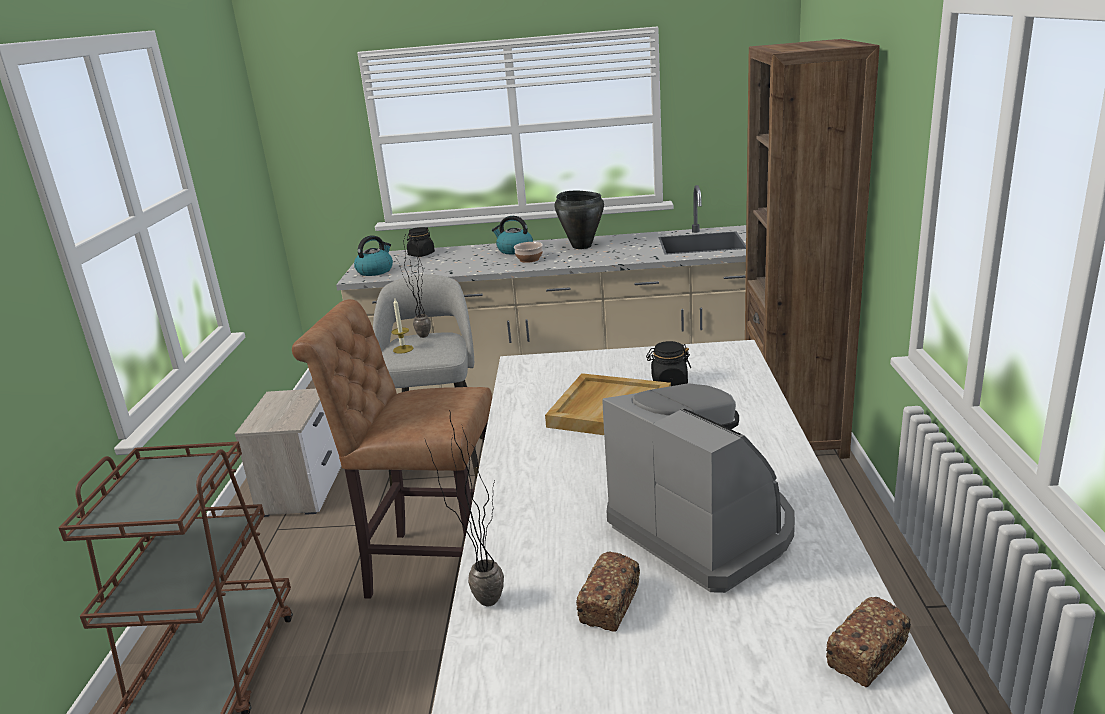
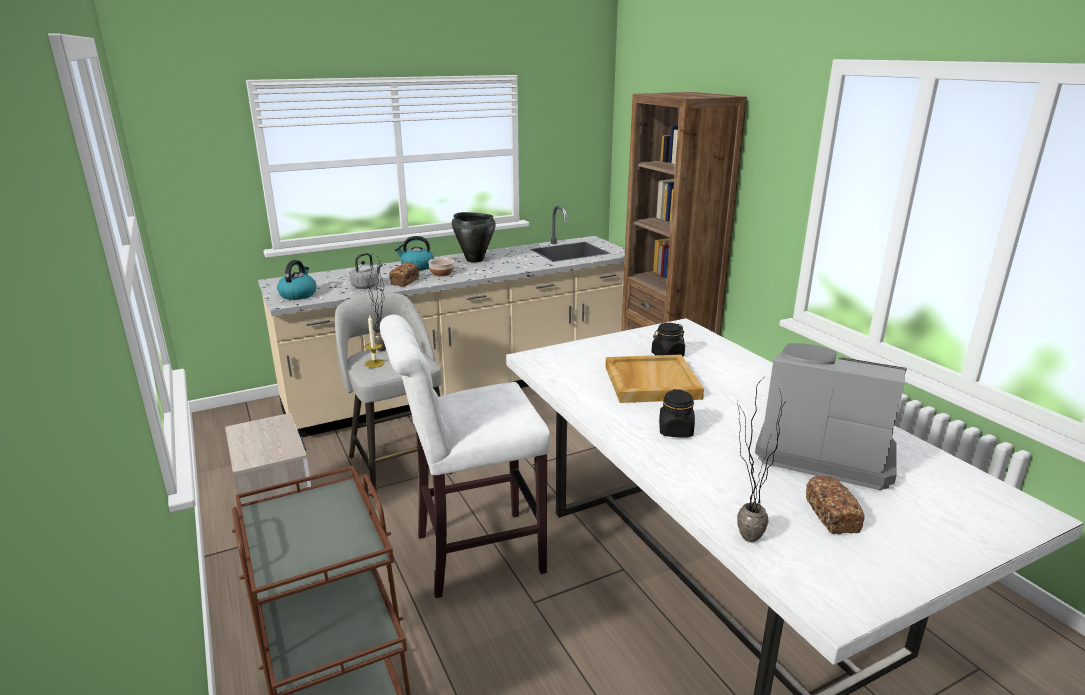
camera: 30 degrees left, 0 degrees up
brown stool [292,299,492,599] -> white stool [380,315,550,598]
black jar [407,227,435,257] -> black jar moved to [659,389,695,438]
bread [826,597,911,687] -> bread moved to [389,262,420,287]
none -> grey kettle [350,253,382,289]

